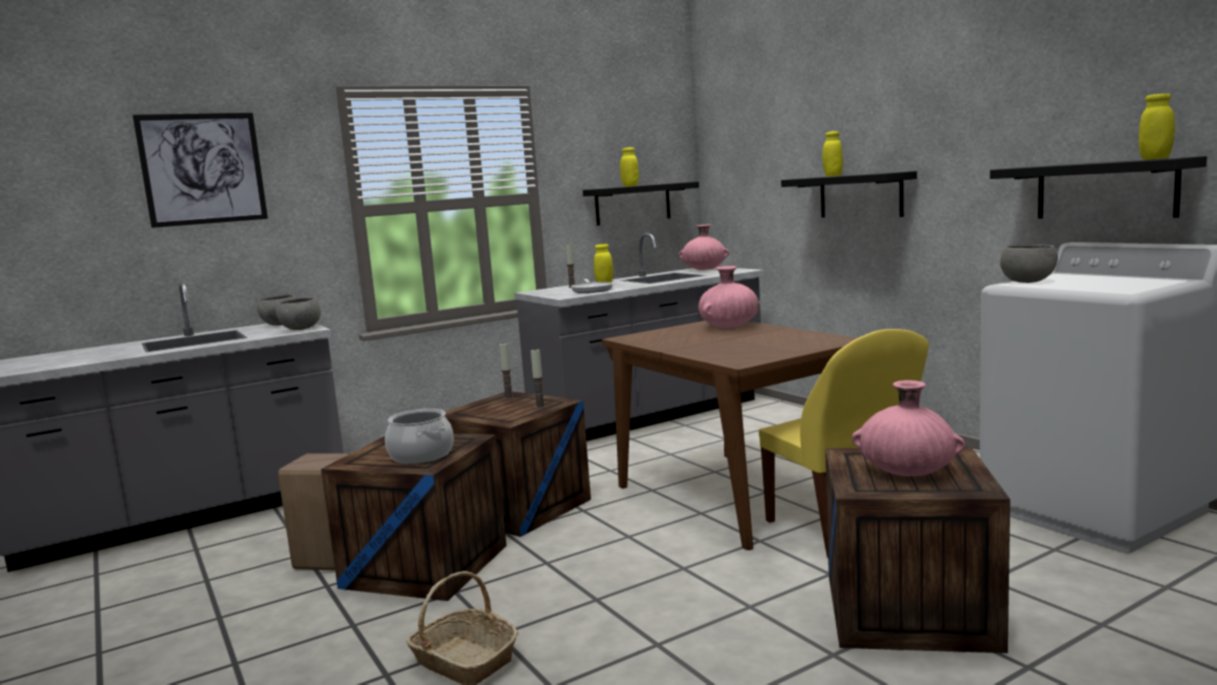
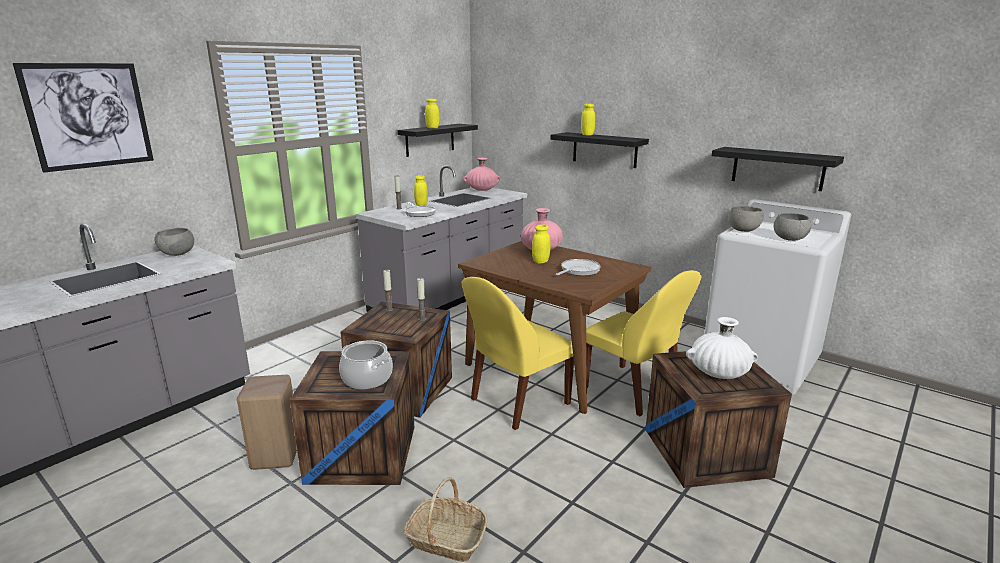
camera: 20 degrees left, 10 degrees up
grey bowl [275,298,321,330] -> grey bowl moved to [774,213,811,241]
pink vase [852,380,966,476] -> white vase [686,317,758,379]
yellow jar [1139,93,1175,160] -> yellow jar moved to [532,225,551,264]
none -> yellow chair [461,277,574,430]
none -> frying pan [556,259,601,276]

